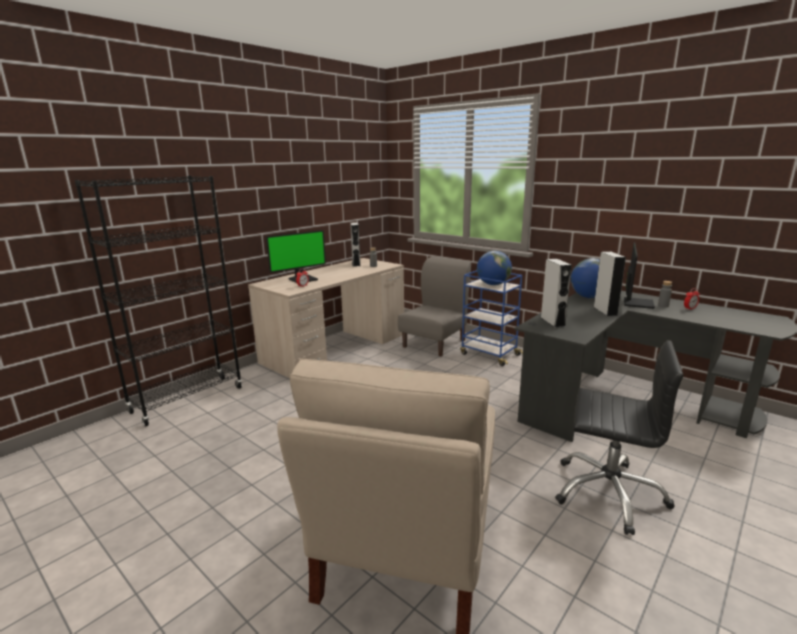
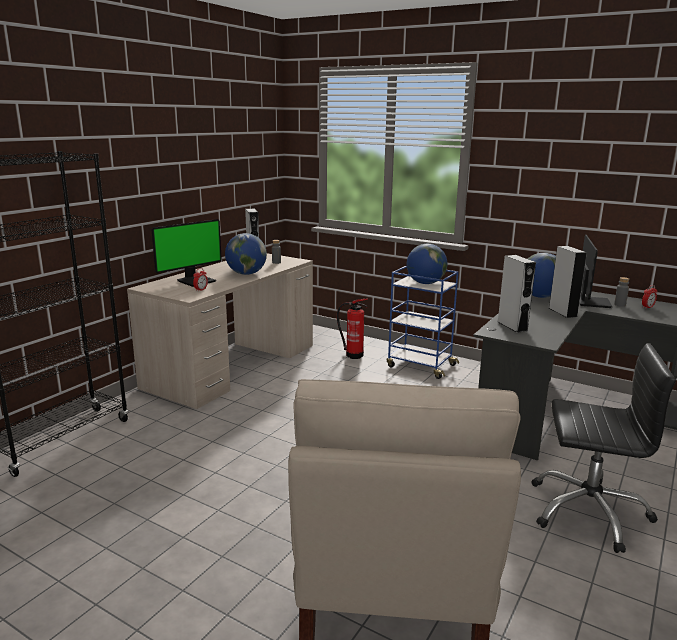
camera: 10 degrees left, 0 degrees up
grey chair [398,256,471,356] -> fire extinguisher [337,298,367,359]
none -> globe [225,233,267,275]

